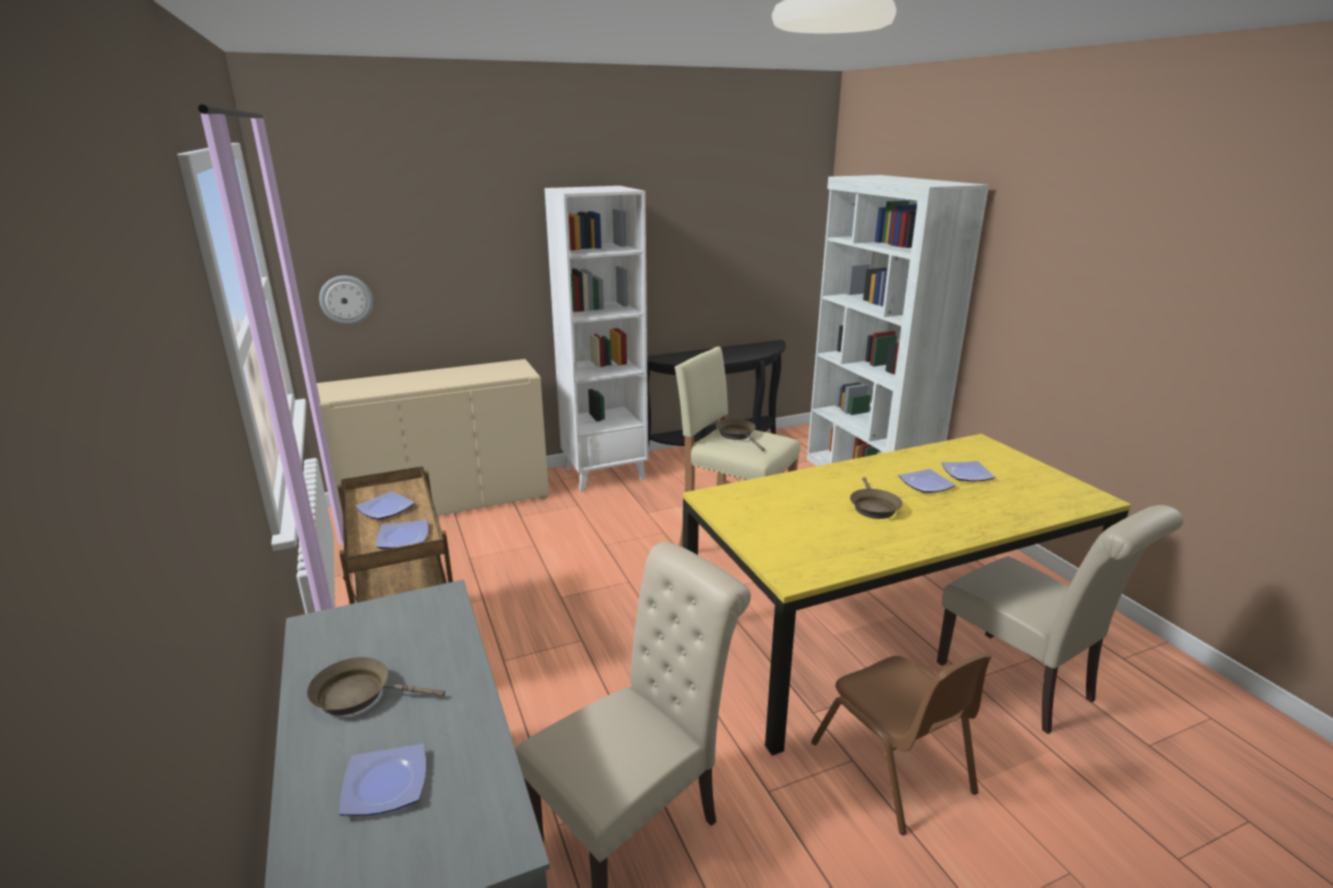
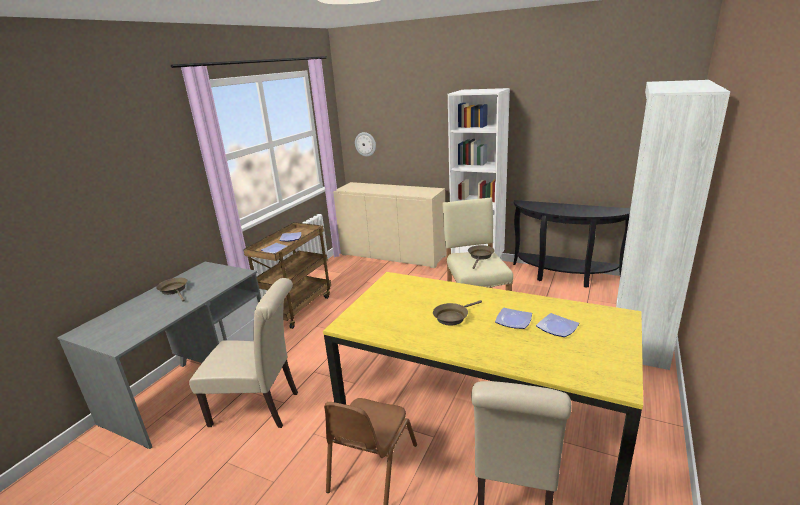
camera: 50 degrees right, 0 degrees up
plate [339,744,426,816] -> none

